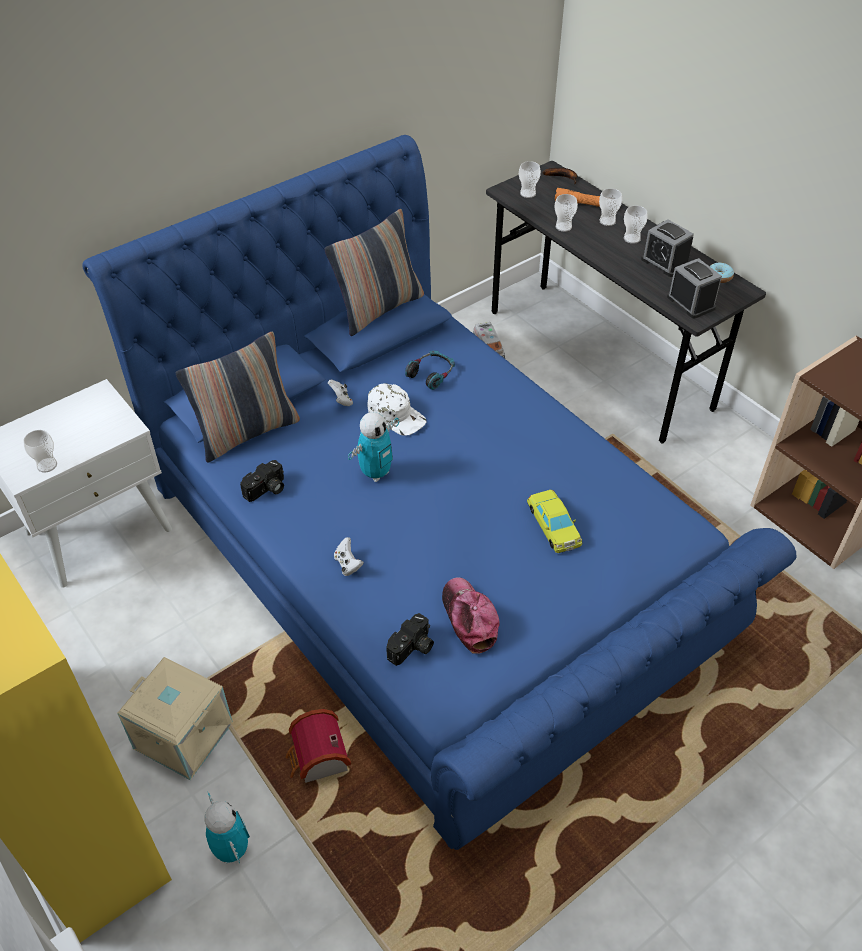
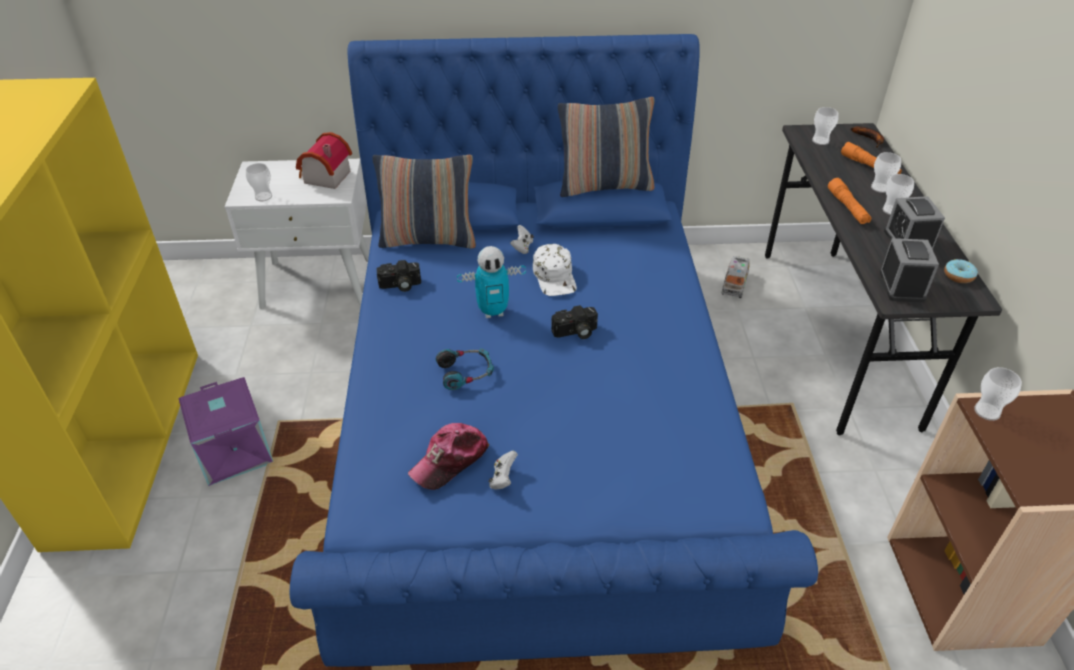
camera: 35 degrees right, 5 degrees down
beige storage box [117,657,233,780] -> purple storage box [178,377,273,486]
toy robot [204,793,250,864] -> none
toy house [286,709,351,783] -> toy house moved to [296,132,352,189]
white game controller [334,537,364,576] -> white game controller moved to [489,451,518,490]
camera [386,613,434,666] -> camera moved to [551,305,598,339]
headphones [405,351,455,390] -> headphones moved to [436,348,494,390]
cap [442,577,499,654] -> cap turned 150 degrees counterclockwise [408,423,489,490]
yellow toy car [527,490,582,553] -> none
cup [554,194,578,232] -> cup moved to [974,367,1022,421]
none -> orange flashlight [828,178,871,224]

